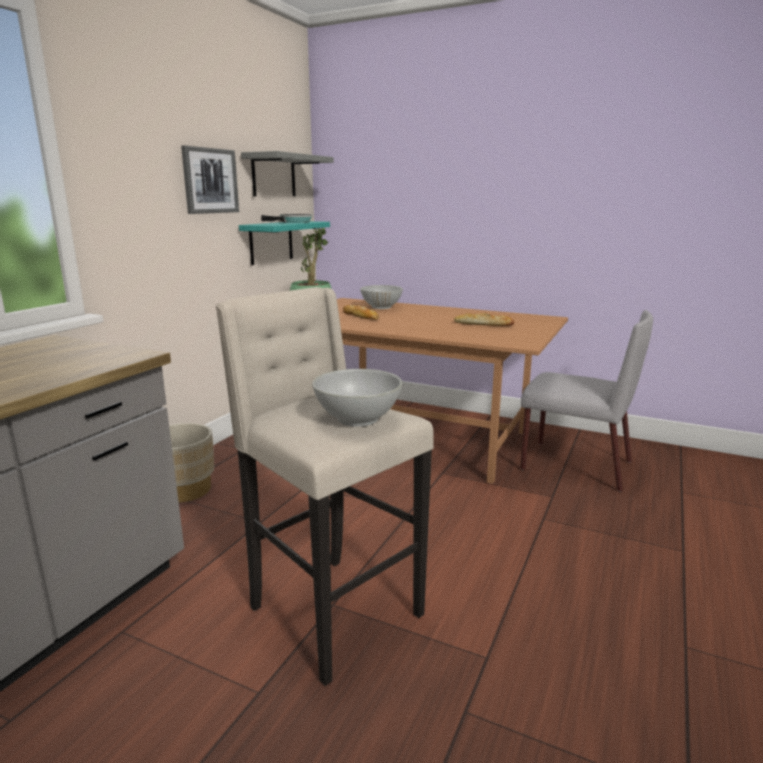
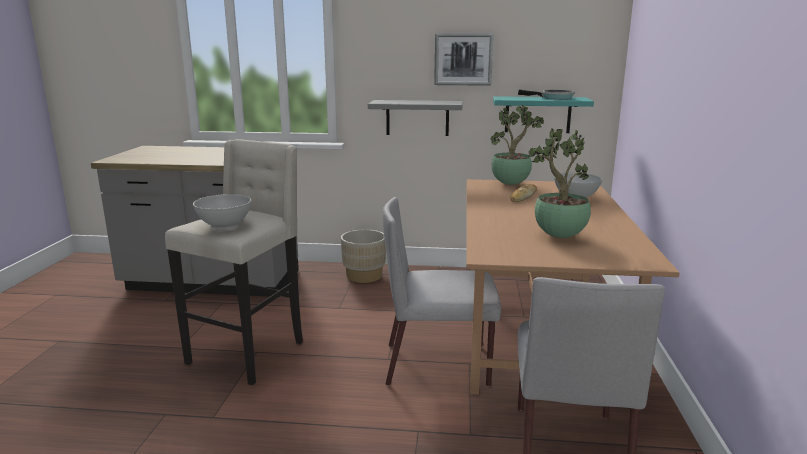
camera: 70 degrees right, 0 degrees up
grey shelf [241,151,334,196] -> grey shelf moved to [368,100,463,136]
bread [454,313,514,326] -> potted plant [529,128,591,238]
none -> grey chair [383,197,501,387]

